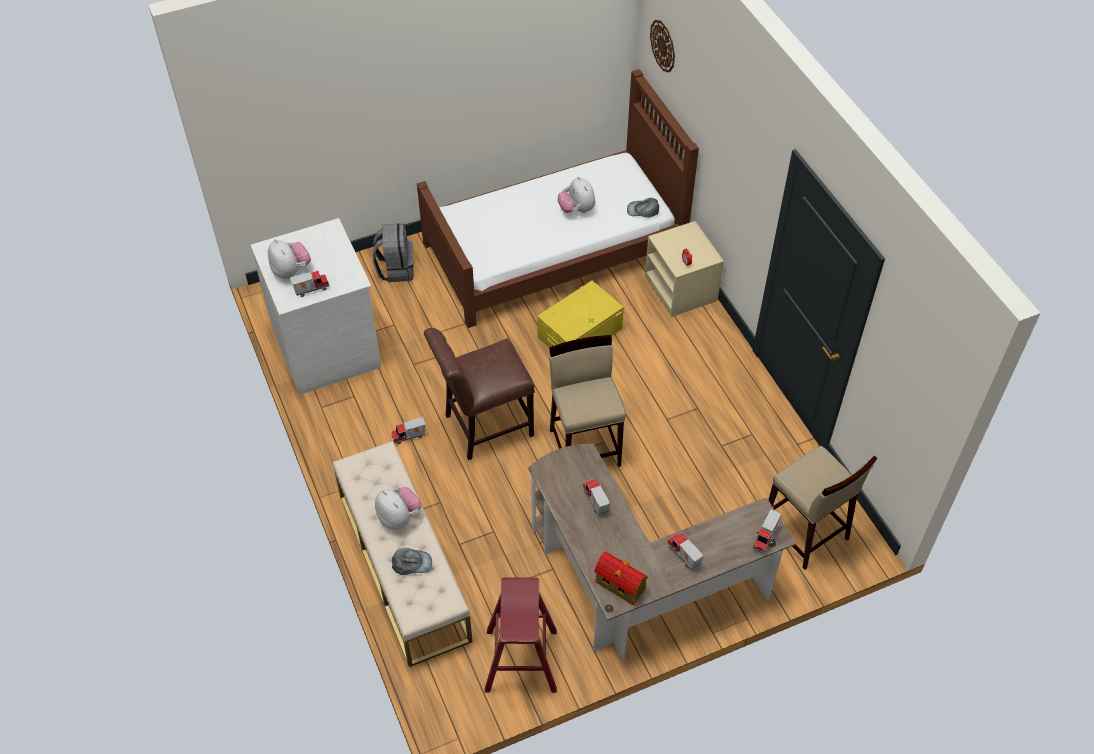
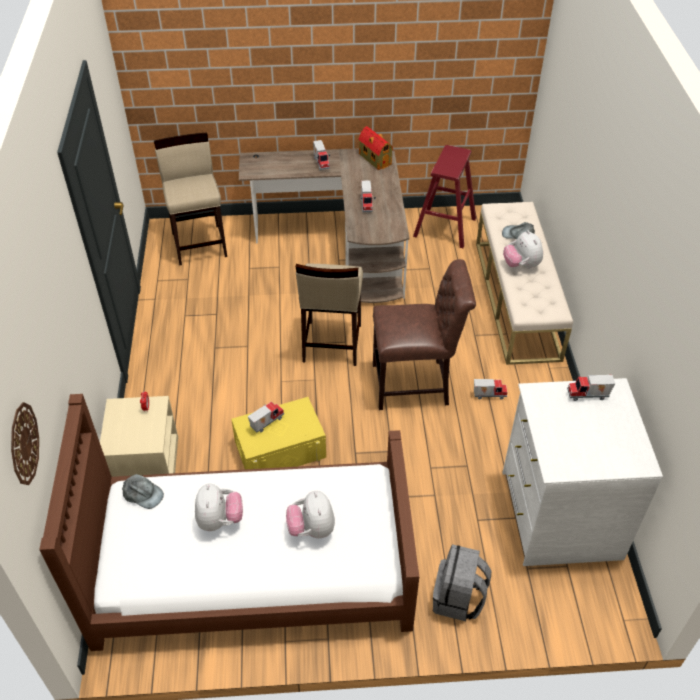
camera: 160 degrees left, 5 degrees down
plush toy [268,239,311,279] -> plush toy moved to [286,491,335,538]
toy truck [753,509,781,554] -> toy truck moved to [248,402,284,432]

